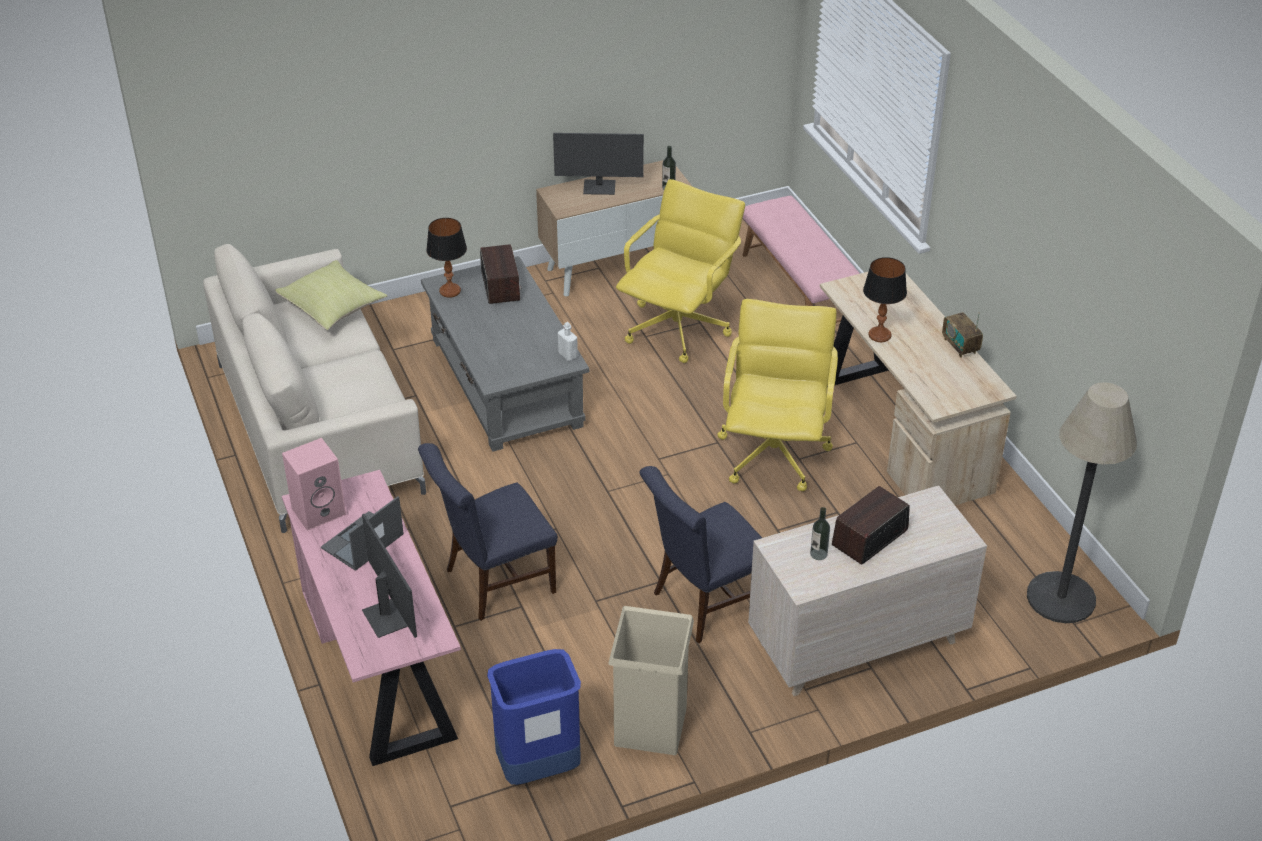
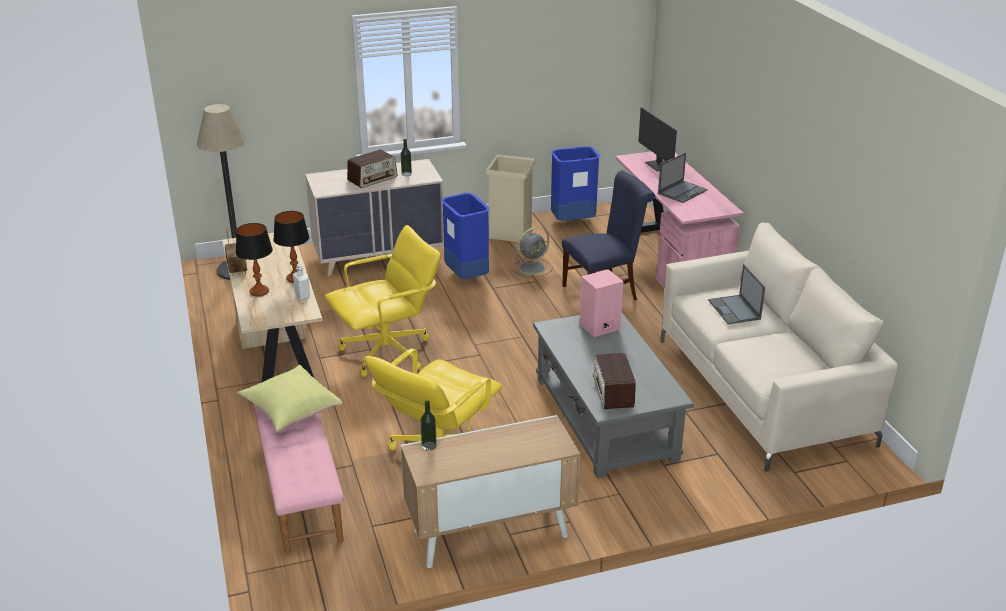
camera: 175 degrees left, 10 degrees down
yellow pillow [275,260,387,330] -> yellow pillow moved to [237,365,342,431]
pink speaker [282,438,346,531] -> pink speaker moved to [579,269,624,337]
table lamp [426,218,467,298] -> table lamp moved to [236,223,273,297]
monitor [553,133,644,195] -> none
white bottle [558,322,578,361] -> white bottle moved to [293,264,310,299]
blue chair [639,466,762,643] -> blue trash can [441,193,490,279]
yellow office chair [717,299,838,491] -> yellow office chair turned 135 degrees counterclockwise [325,225,441,377]
none -> grey fan [511,227,553,278]
none -> laptop [708,264,765,324]

